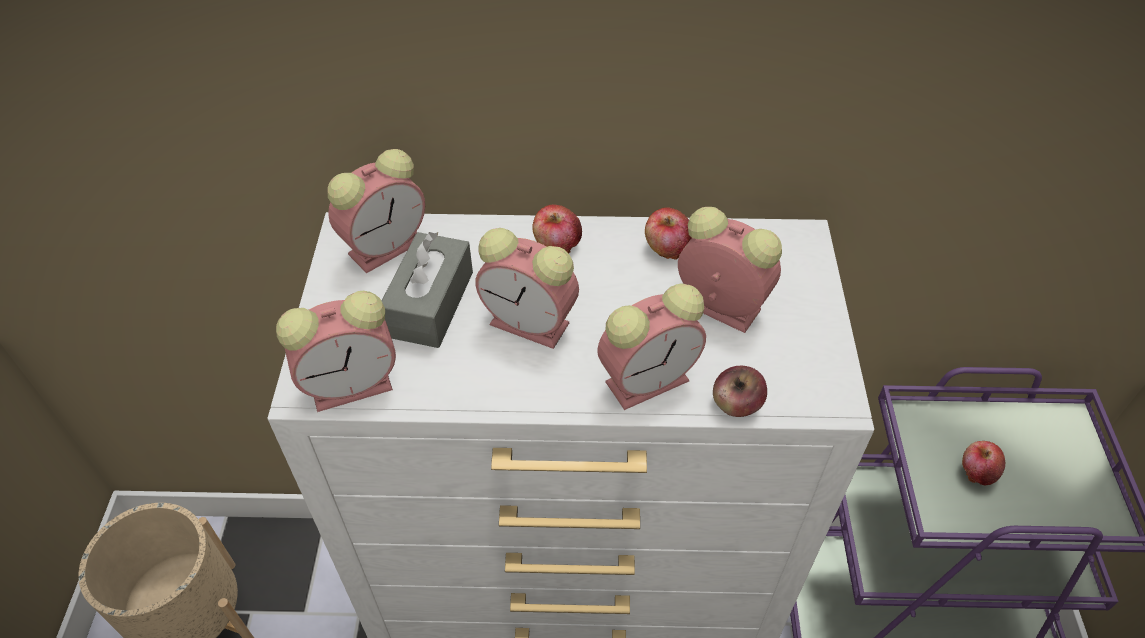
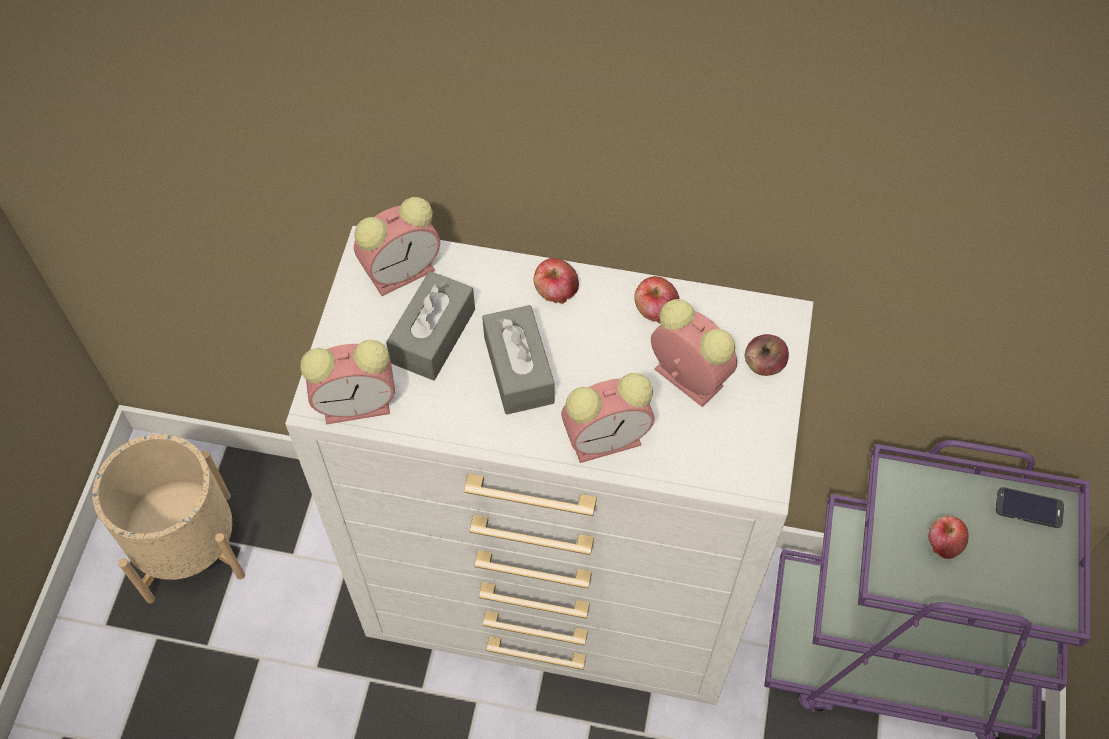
camera: 10 degrees right, 10 degrees up
alarm clock [476,228,579,349] -> grey tissue box [482,305,555,415]
apple [713,366,767,417] -> apple moved to [745,334,789,376]
none -> phone [996,487,1064,528]

